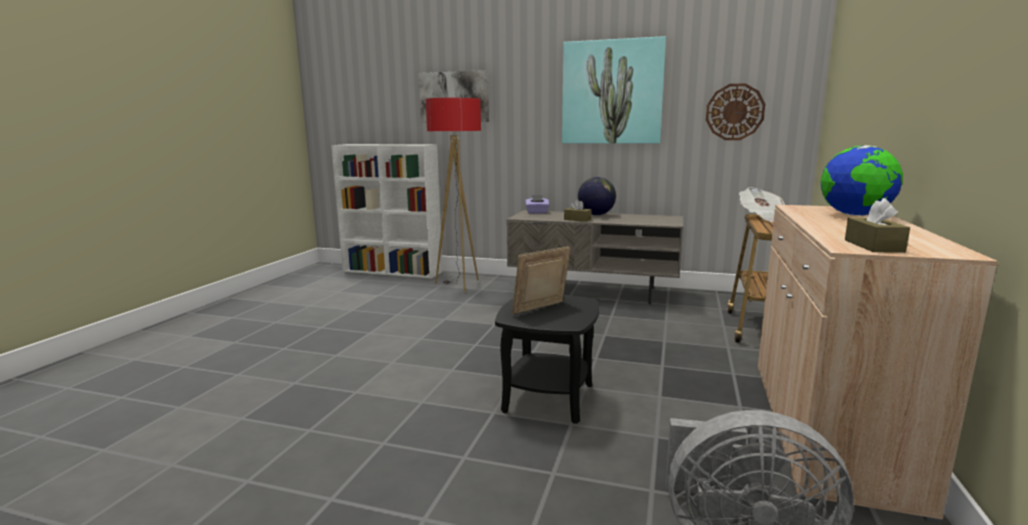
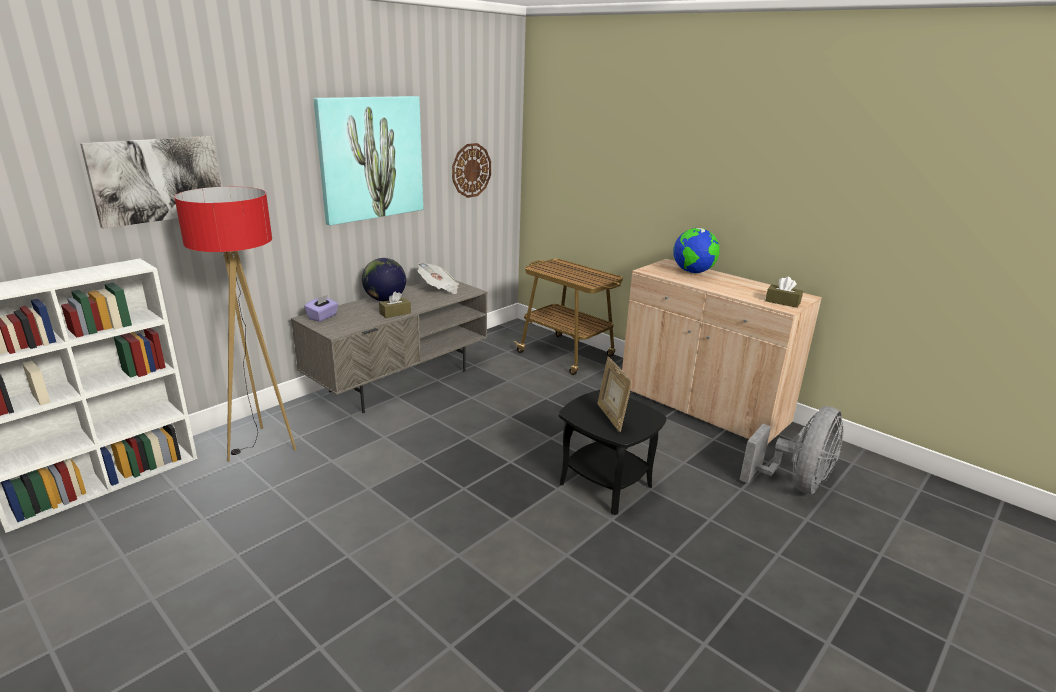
camera: 65 degrees left, 10 degrees up
newspaper [739,187,785,222] -> newspaper moved to [418,263,459,294]

